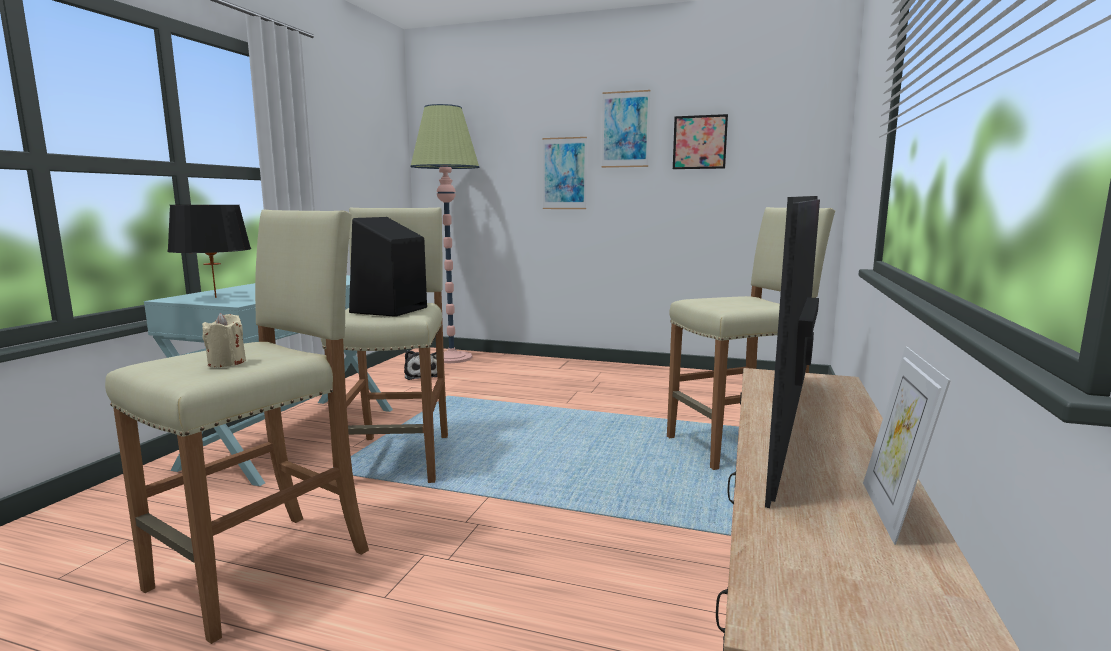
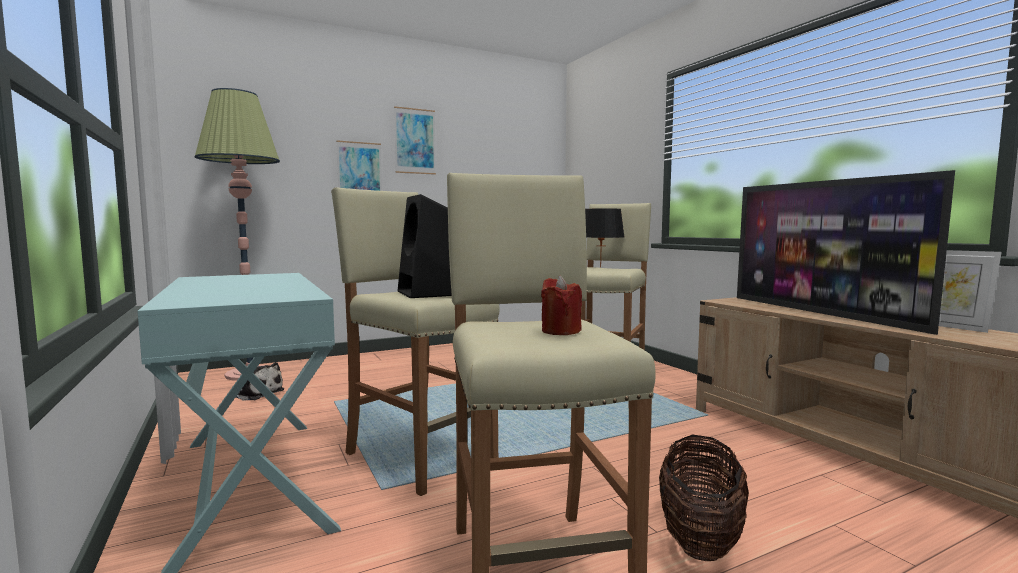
camera: 45 degrees left, 5 degrees down
black table lamp [167,205,251,298] -> black table lamp moved to [585,208,624,267]
beige candle [202,313,246,367] -> red candle [541,275,582,335]
picture [673,114,728,169] -> none
none -> basket [659,434,749,562]

